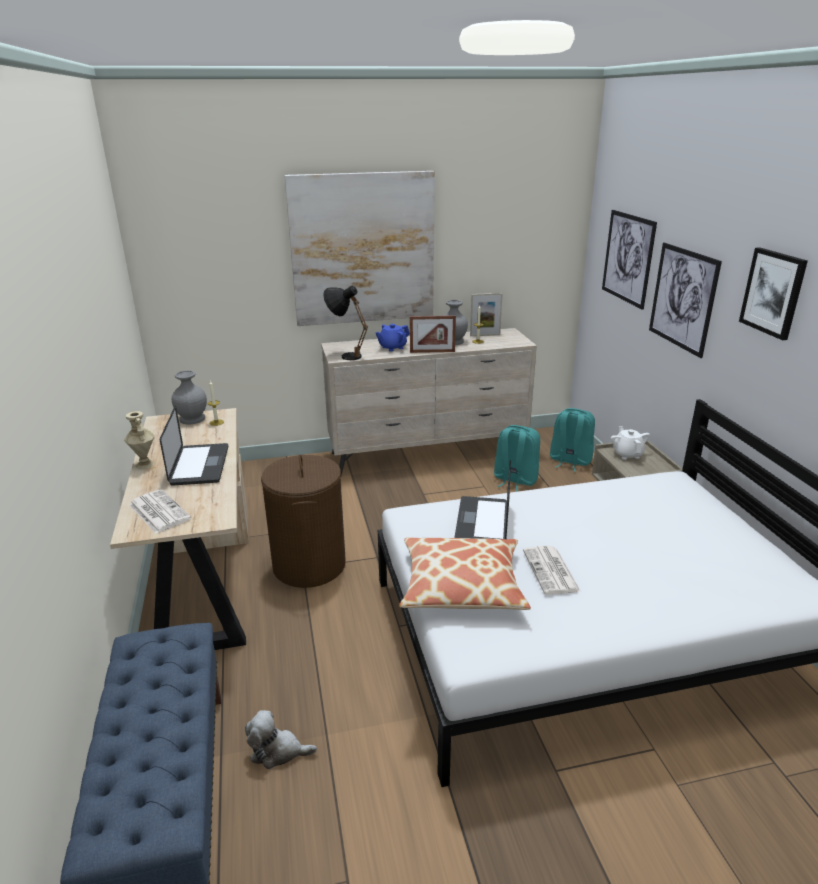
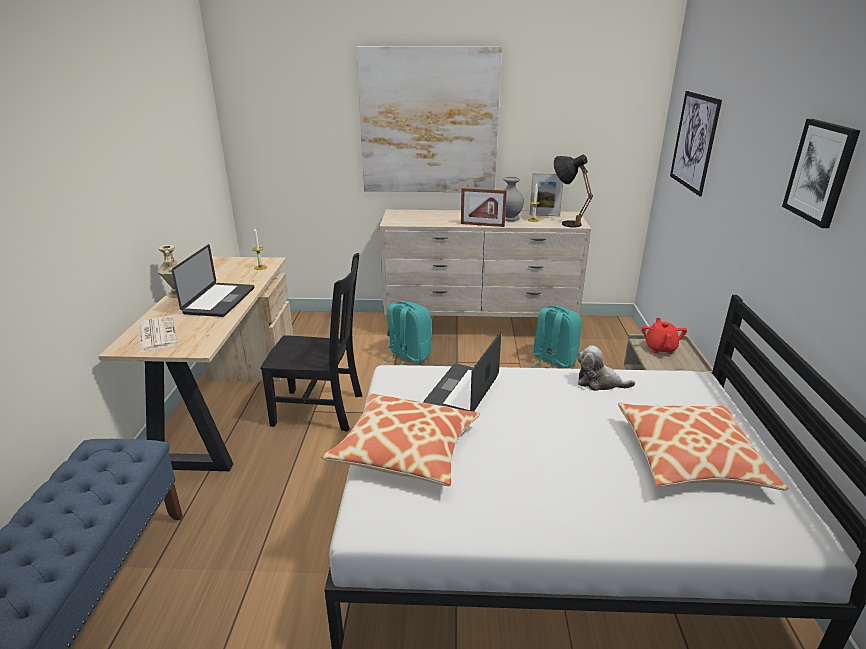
camera: 15 degrees right, 0 degrees up
grey vase [172,370,207,424] -> none
plush toy [245,710,317,769] -> plush toy moved to [577,345,635,391]
brown laundry basket [261,455,346,588] -> black chair [260,253,362,432]
black table lamp [323,285,368,360] -> black table lamp moved to [554,154,593,228]
blue teapot [376,324,410,352] -> none
newspaper [523,546,581,595] -> none
turquoise backpack [550,408,595,472] -> turquoise backpack moved to [384,301,432,365]
white teapot [611,426,650,460] -> red teapot [642,318,687,354]
picture [649,243,722,358] -> none
none -> pillow [618,403,788,491]

